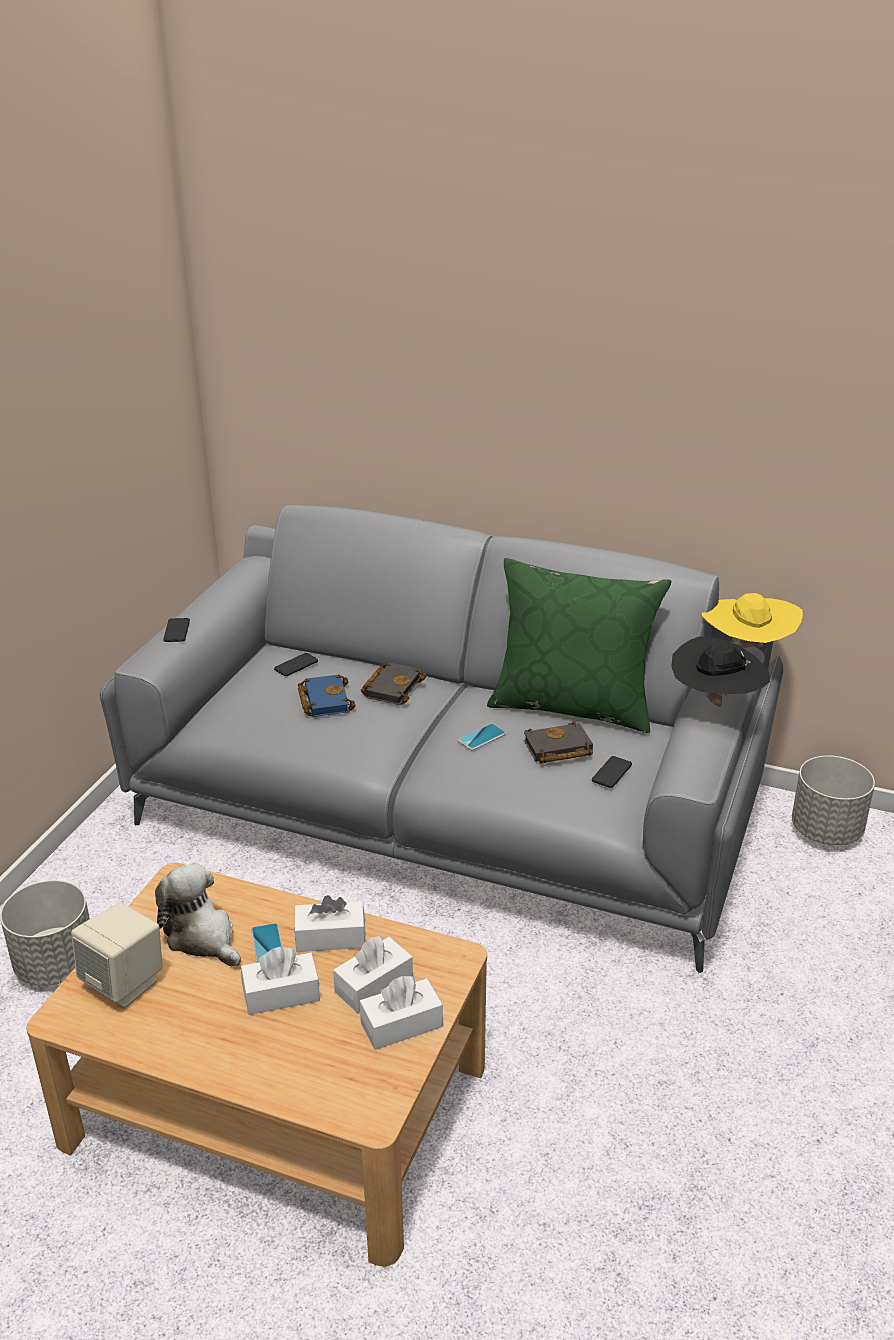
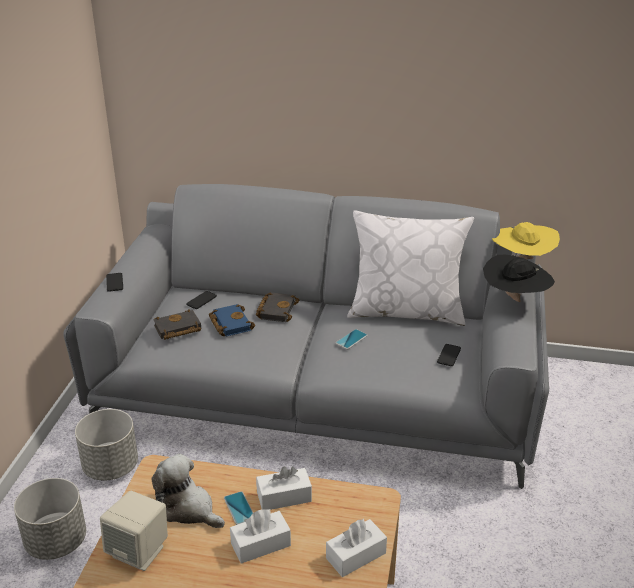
camera: 10 degrees left, 0 degrees up
white tissue box [333,935,413,1013] -> none
green pillow [487,558,672,733] -> white pillow [347,210,474,326]
black book [524,722,593,764] -> black book moved to [153,309,201,340]
grey planter [792,755,875,845] -> grey planter moved to [75,409,138,480]

